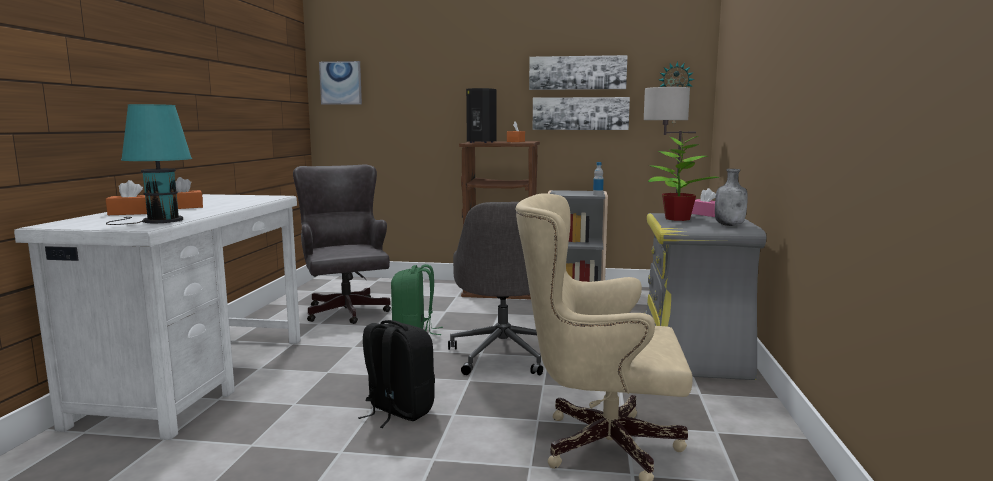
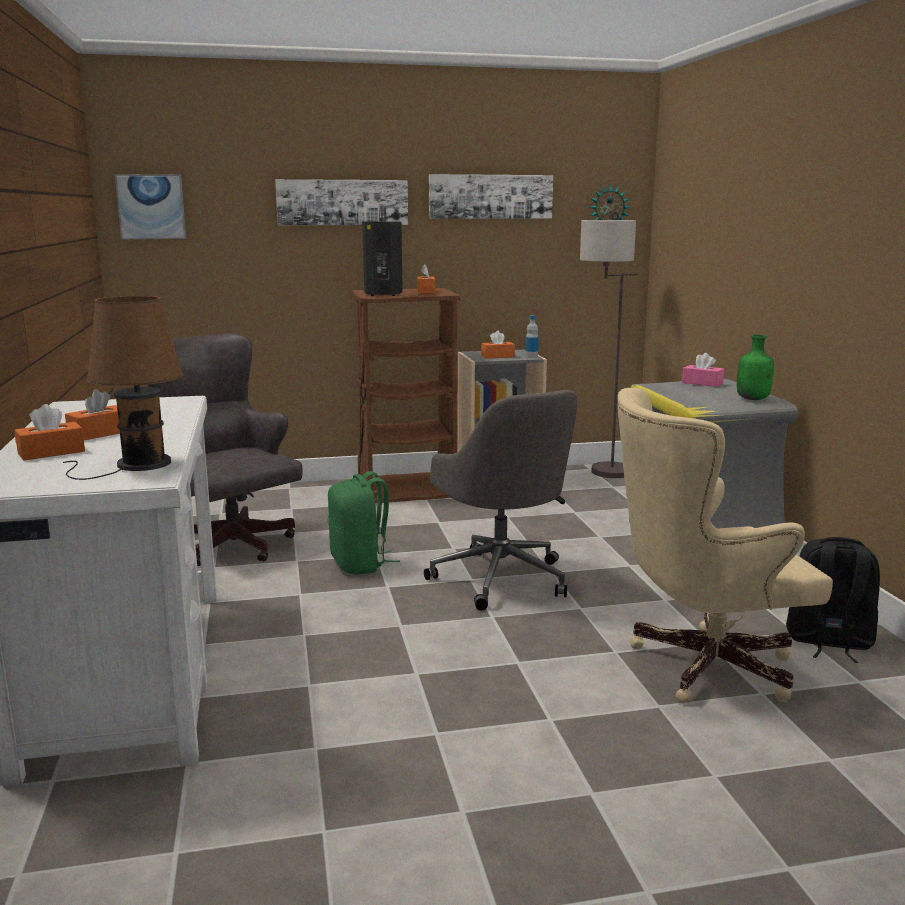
camera: 20 degrees left, 5 degrees up
turquoise table lamp [106,104,192,225] -> brown table lamp [63,296,184,480]
black backpack [358,320,435,428] -> black backpack moved to [786,537,880,663]
picture [533,97,630,130] -> picture moved to [275,179,408,225]
potted plant [648,132,720,221] -> none
grey bottle [715,169,748,226] -> green bottle [737,335,774,400]
none -> orange tissue box [481,331,515,359]

